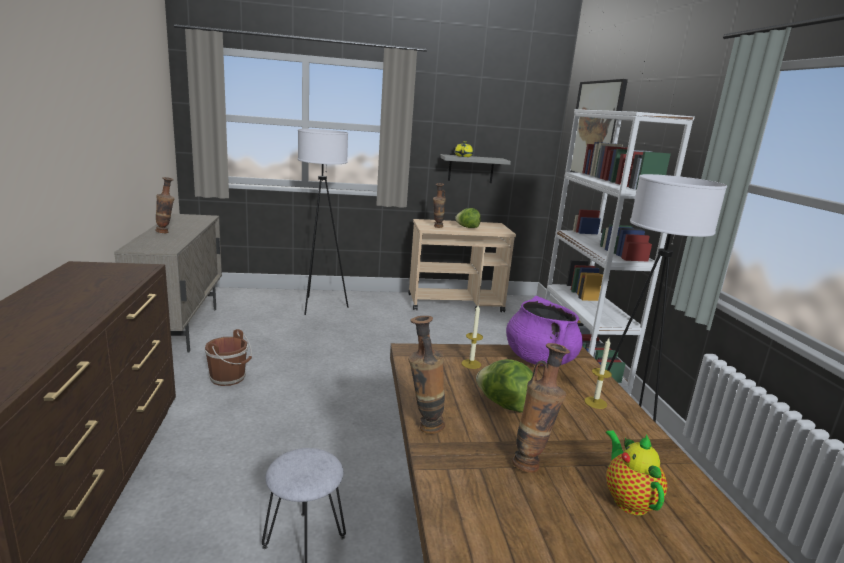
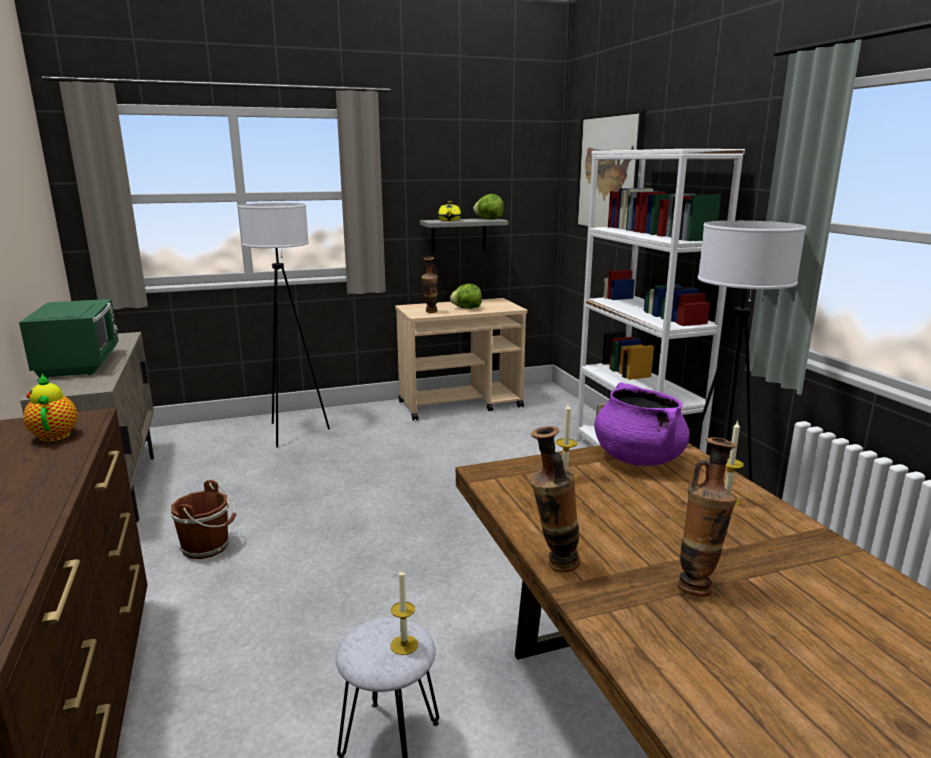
camera: 10 degrees left, 0 degrees up
vase [155,177,175,233] -> green microwave [19,299,119,379]
lettuce [476,359,533,413] -> lettuce moved to [473,194,504,220]
teapot [606,430,667,515] -> teapot moved to [23,374,77,442]
none -> candle [390,567,418,655]

